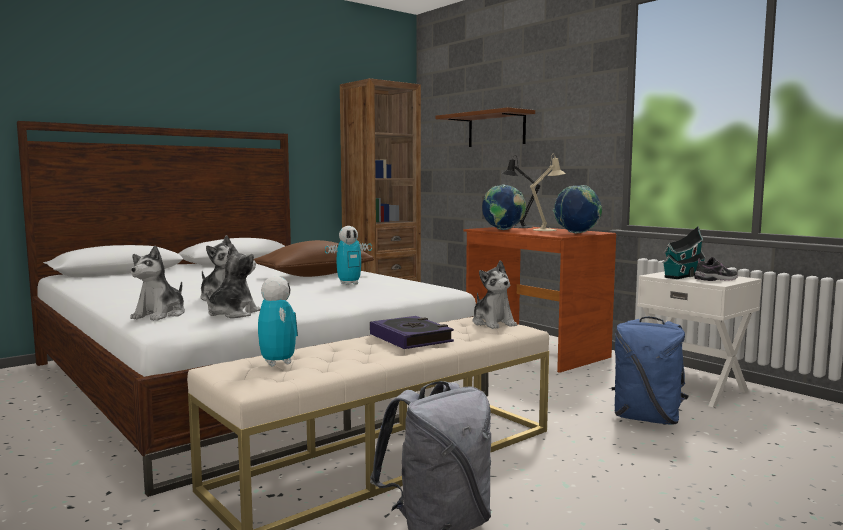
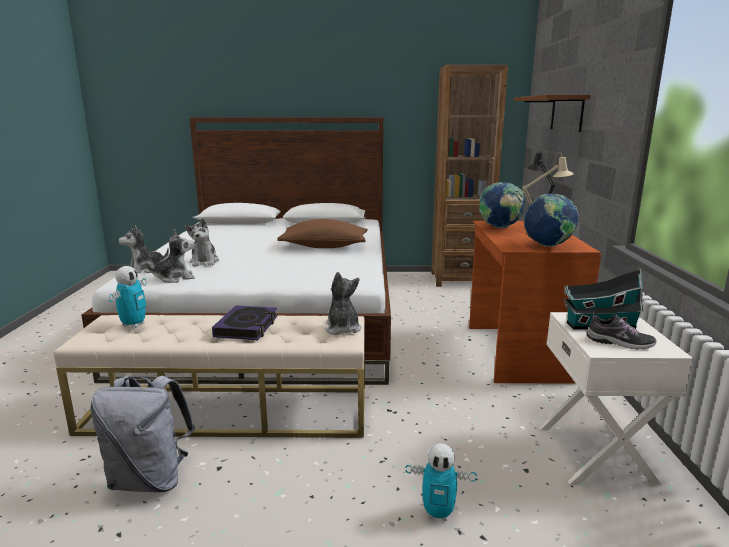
camera: 40 degrees right, 10 degrees up
toy robot [325,226,372,285] -> toy robot moved to [406,443,477,521]
plush toy [473,261,517,329] -> plush toy turned 150 degrees clockwise [325,272,361,335]
blue backpack [611,317,689,424] -> none

